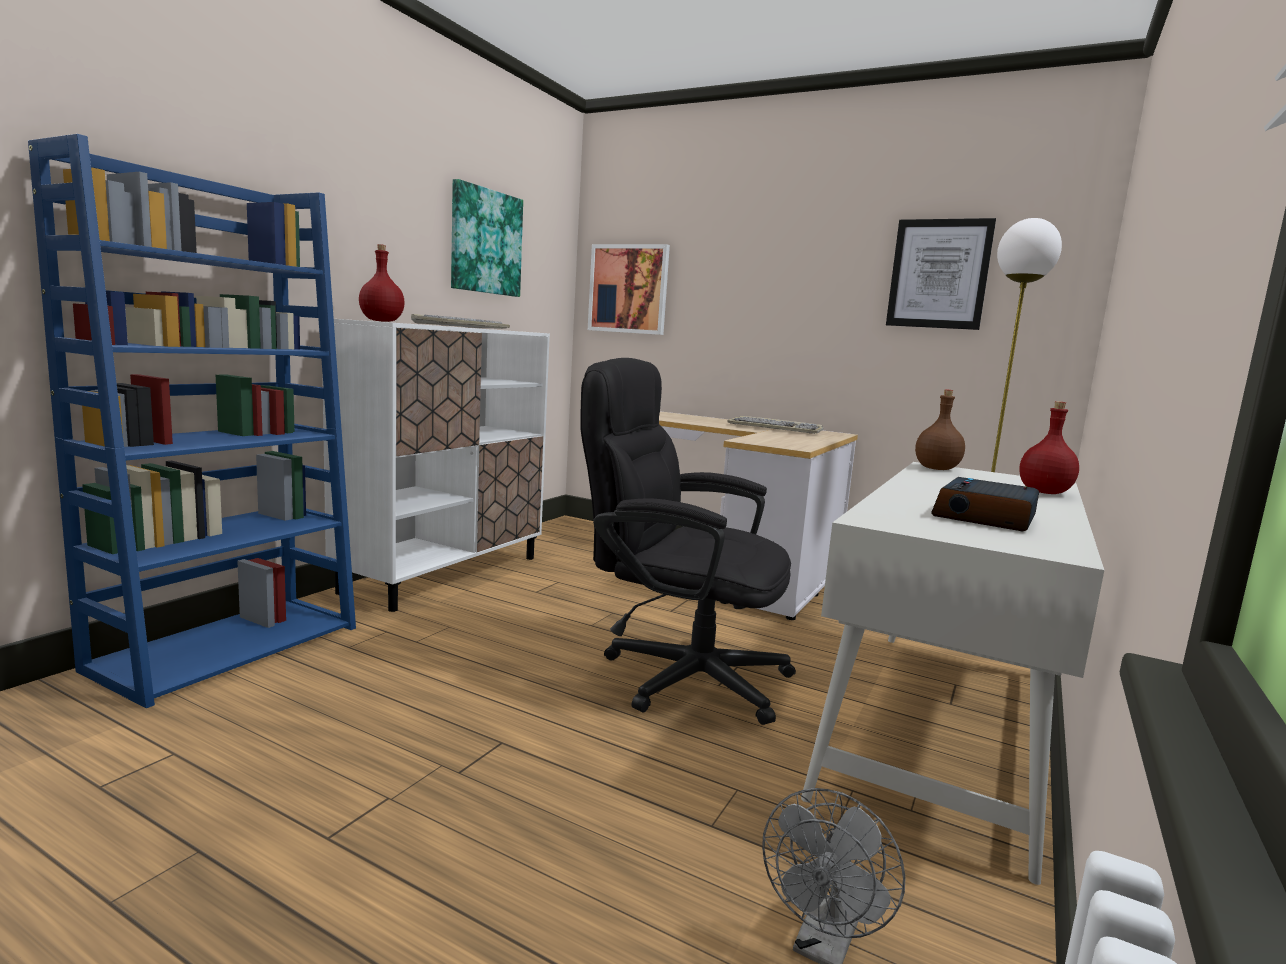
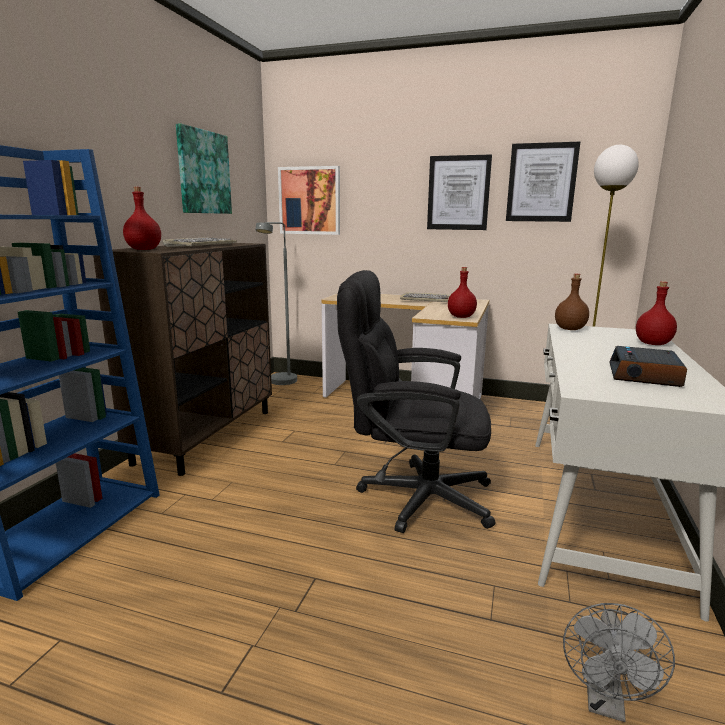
camera: 10 degrees left, 5 degrees up
white cabinet [322,319,550,612] -> brown cabinet [93,243,272,476]
none -> grey floor lamp [255,222,297,385]
none -> picture [427,154,492,230]
none -> red bottle [448,267,477,318]

